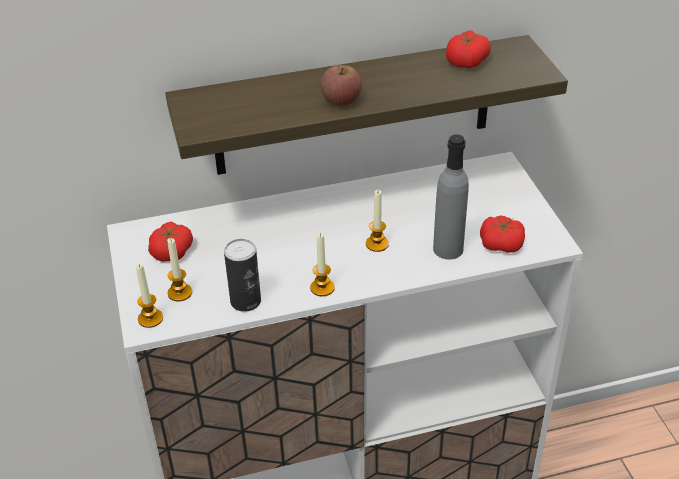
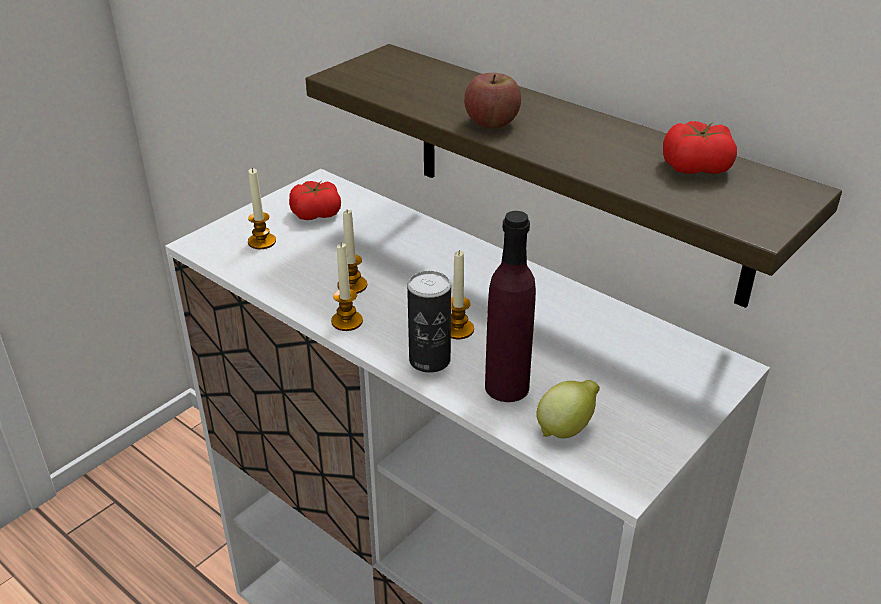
camera: 55 degrees right, 5 degrees down
candle [136,263,163,328] -> candle moved to [337,210,367,294]
can [224,239,261,312] -> can moved to [407,271,451,373]
grey bottle [433,134,469,259] -> purple bottle [485,211,536,402]
tomato [480,216,525,253] -> lemon [536,380,600,438]

